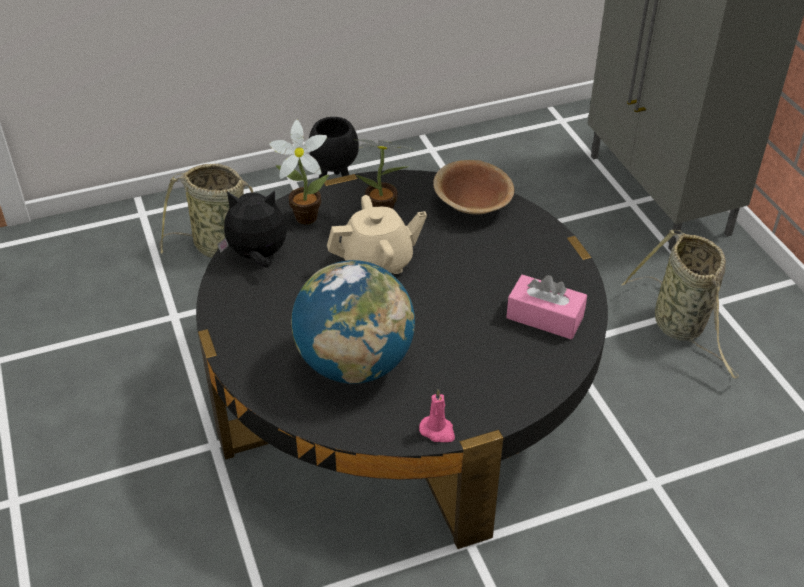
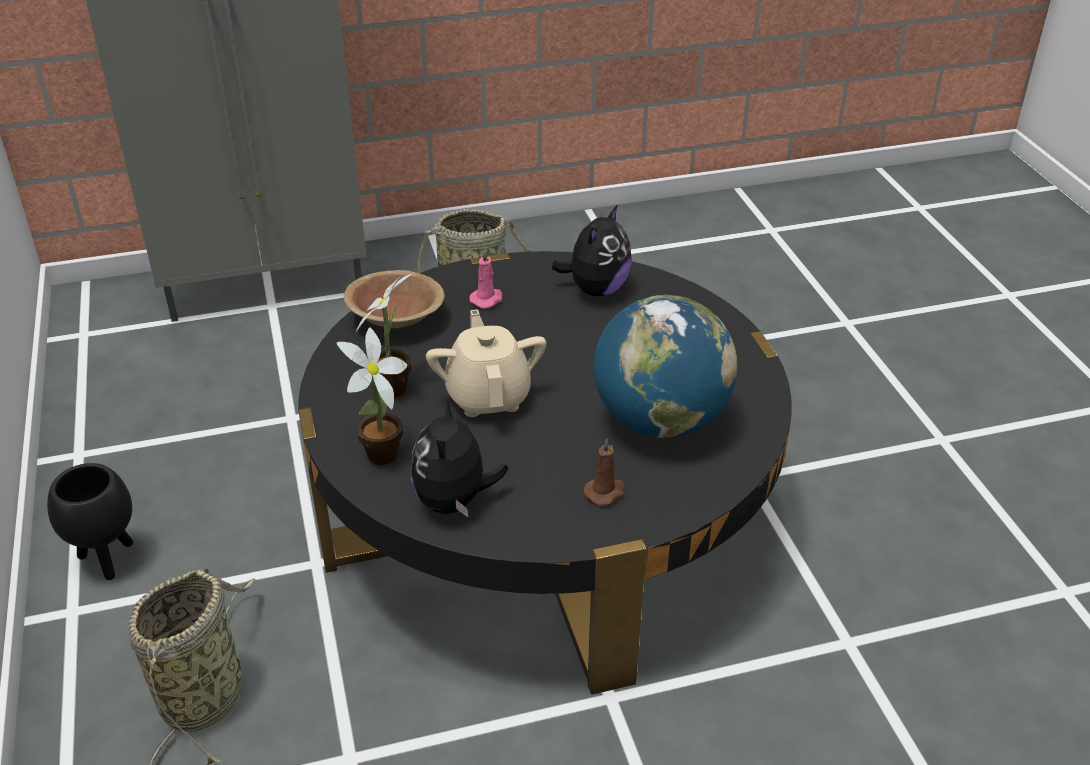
camera: 85 degrees left, 5 degrees down
pink candle [419,389,455,442] -> pink candle moved to [469,249,502,309]
pink tissue box [506,275,587,339] -> plush toy [551,204,632,296]
none -> brown candle [584,438,625,506]

